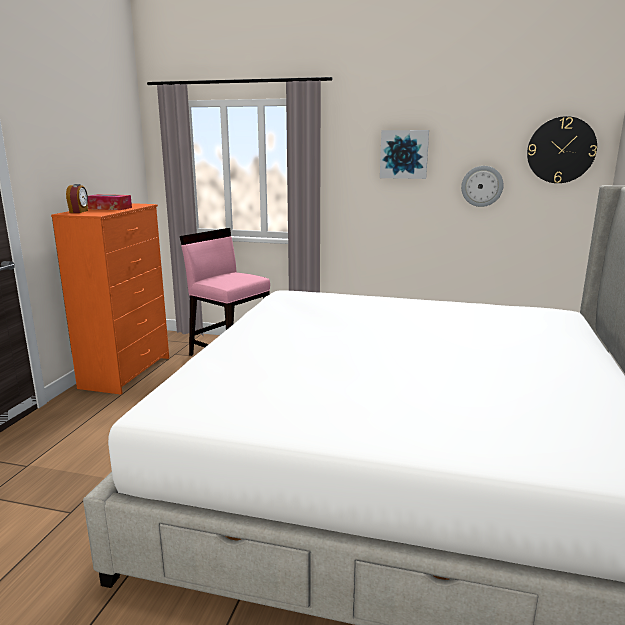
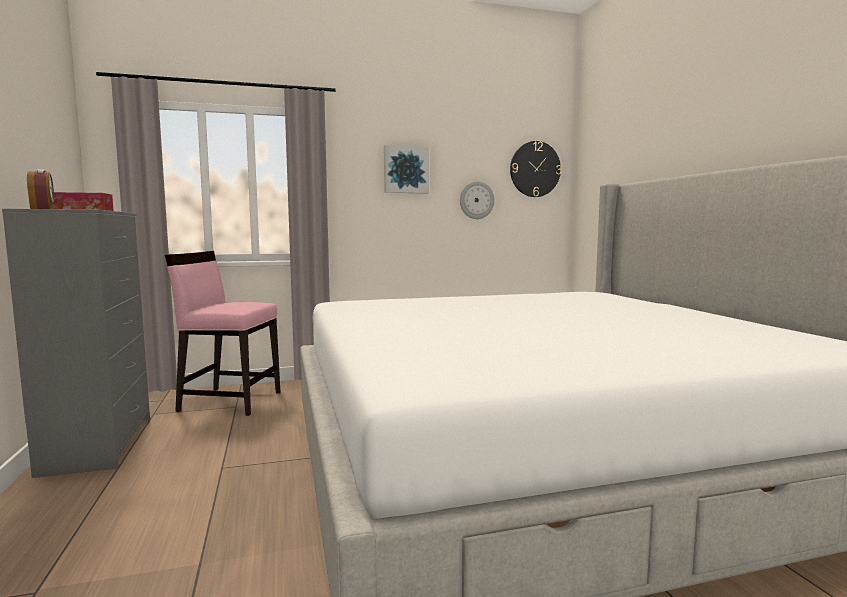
camera: 30 degrees left, 10 degrees down
orange dresser [51,203,169,395] -> grey dresser [2,209,150,478]

